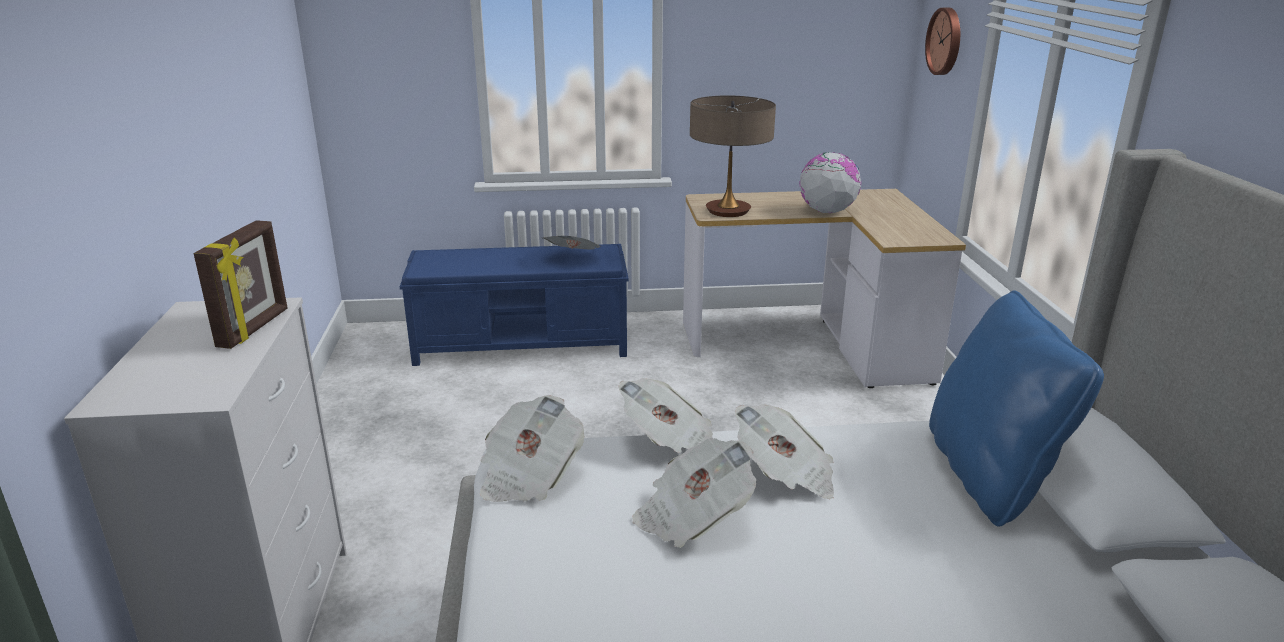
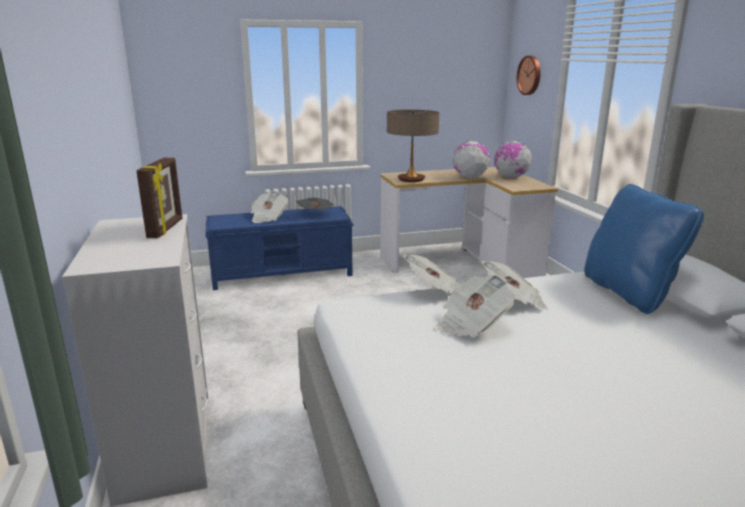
camera: 10 degrees left, 5 degrees down
newspaper [480,395,585,502] -> newspaper moved to [250,191,289,223]
none -> globe [494,141,532,178]

